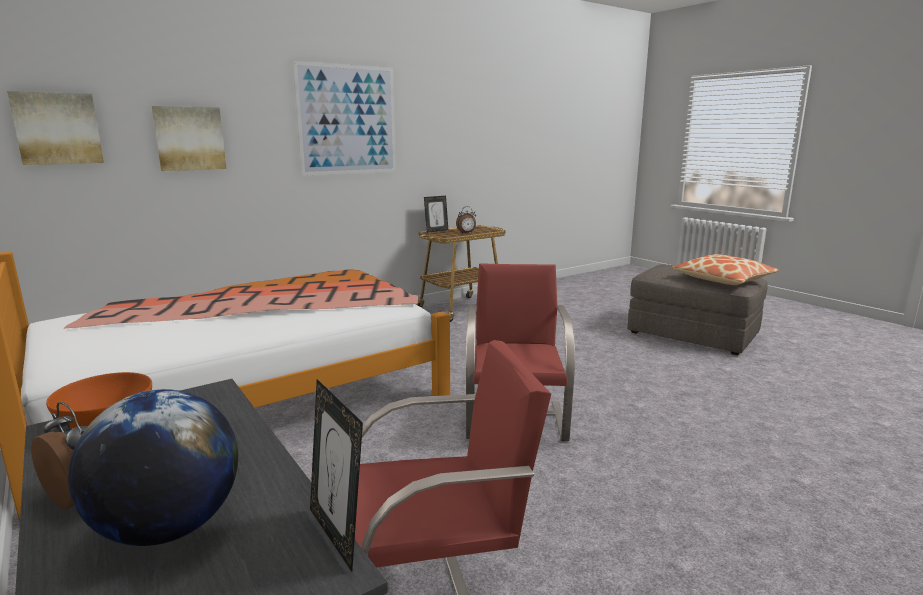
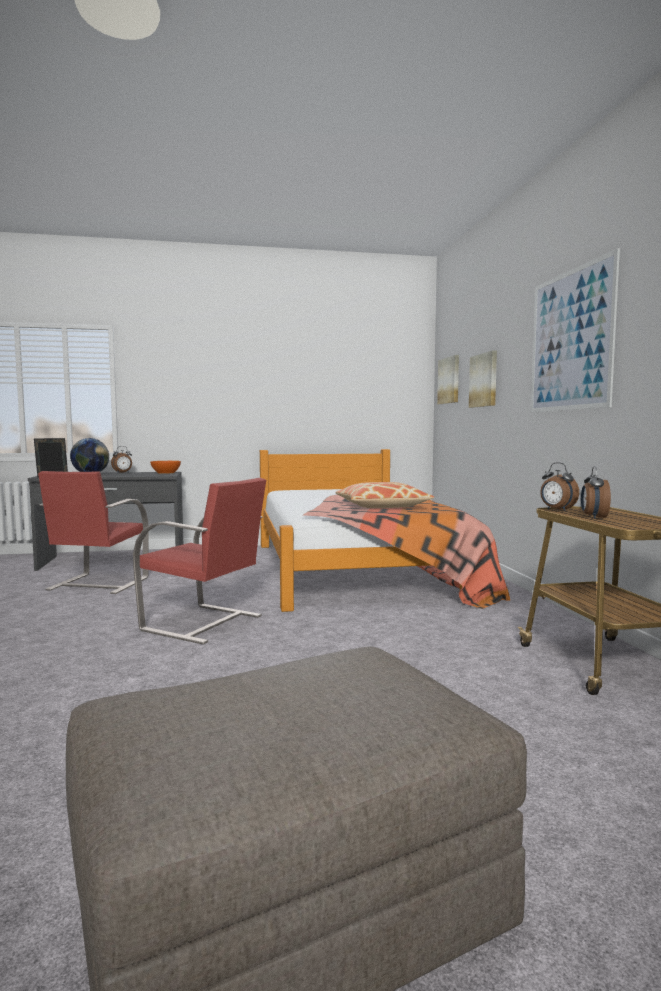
camera: 115 degrees right, 10 degrees down
picture frame [424,196,448,233] -> none
pillow [671,254,779,285] -> pillow moved to [335,482,434,508]
none -> alarm clock [540,462,579,511]

